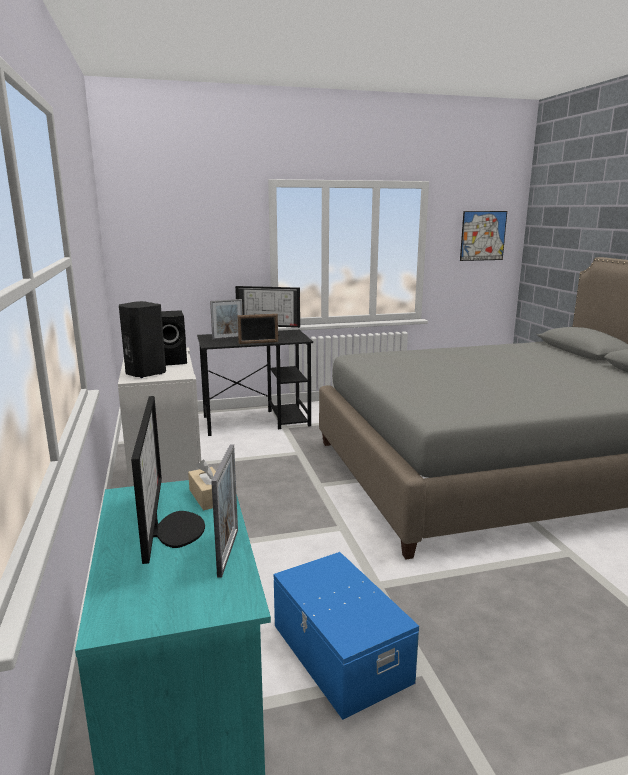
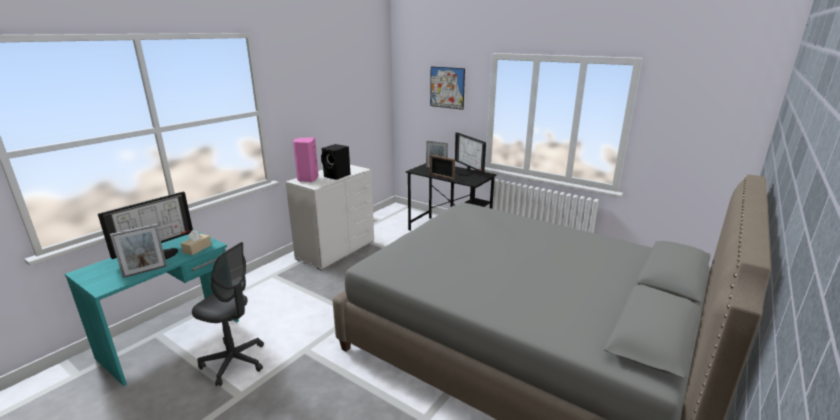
camera: 50 degrees right, 5 degrees up
black speaker [119,301,166,378] -> pink speaker [293,137,319,182]
blue storage box [274,552,419,720] -> grey office chair [192,242,264,386]
picture [460,211,507,261] -> picture moved to [430,66,465,110]

